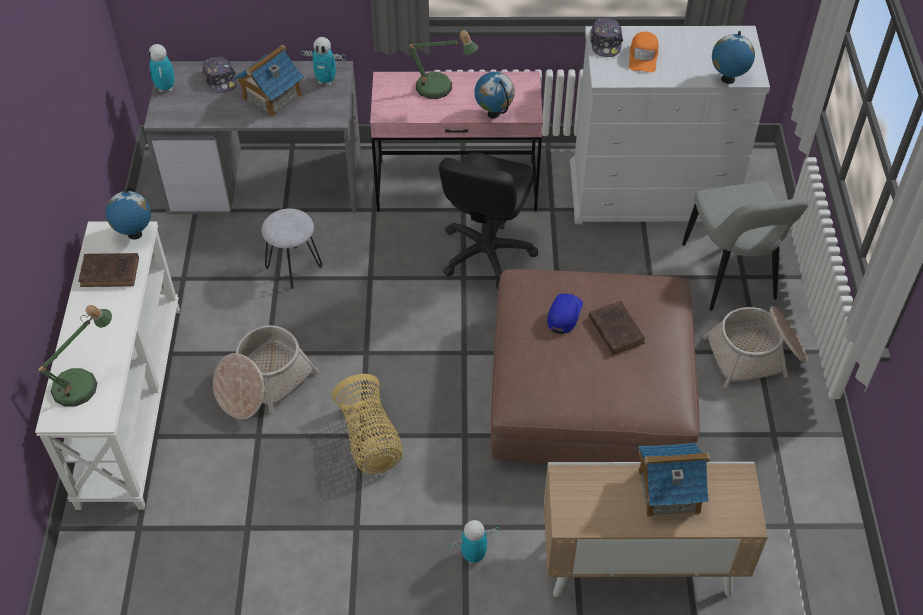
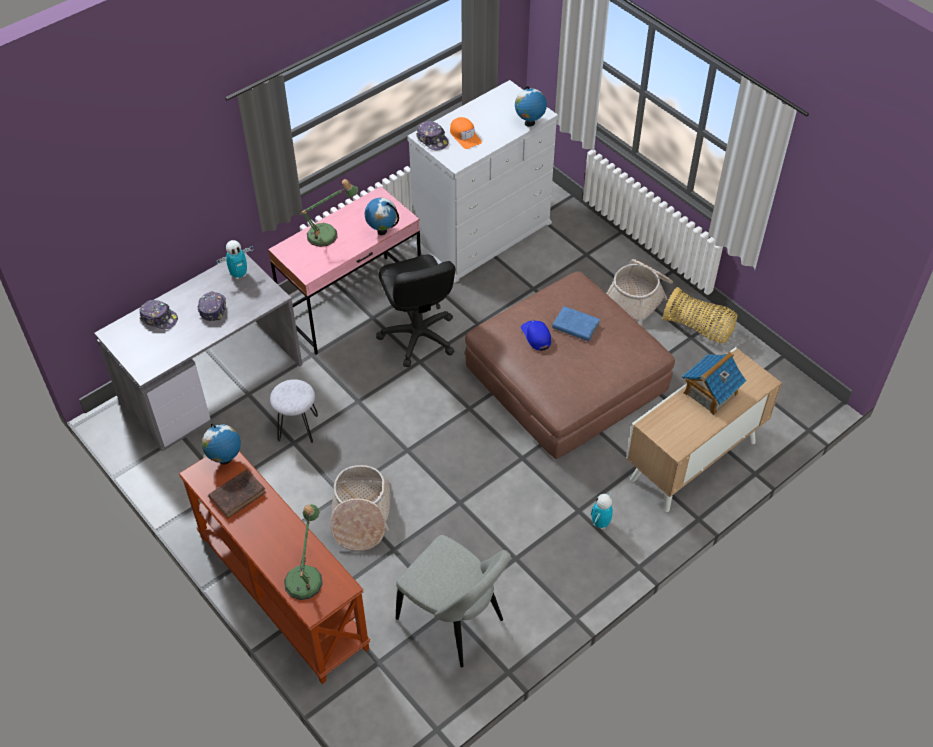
camera: 40 degrees left, 0 degrees up
white console table [35,221,180,510] -> brown console table [179,451,370,684]
toy robot [149,44,175,92] -> none
toy house [234,45,304,117] -> cap [198,291,226,321]
basket [332,374,403,474] -> basket moved to [663,287,738,343]
brown book [589,301,646,355] -> blue book [552,306,600,341]
grey chair [682,181,808,311] -> grey chair moved to [396,535,511,668]

